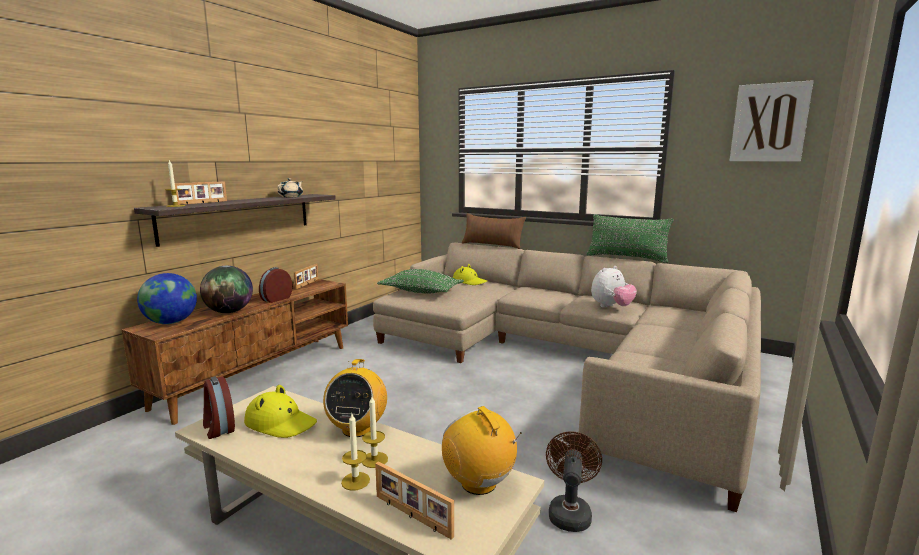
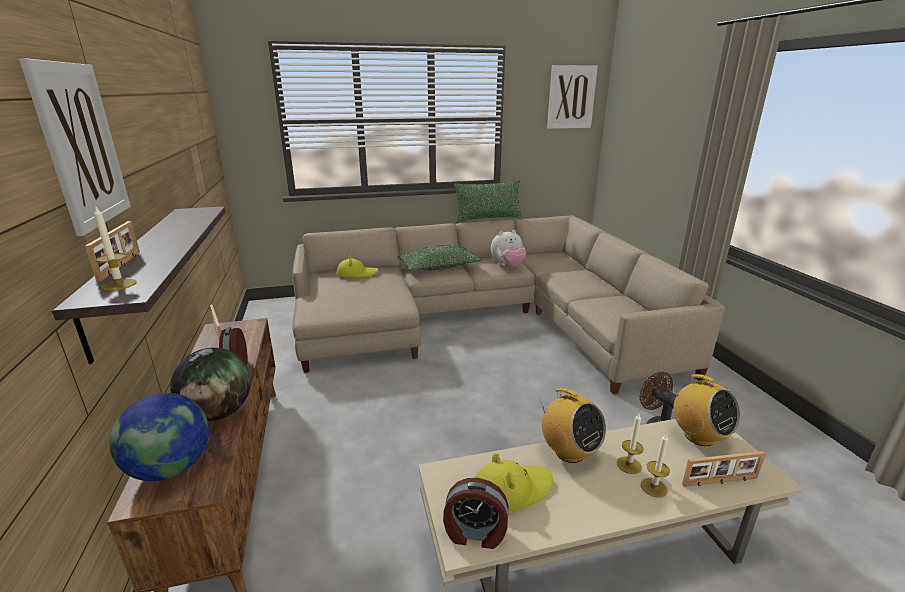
camera: 45 degrees left, 10 degrees up
beige teapot [277,178,303,197] -> none
green pillow [377,269,464,294] -> green pillow moved to [398,245,481,271]
radio [442,406,522,495] -> radio turned 135 degrees counterclockwise [672,374,740,446]
brown pillow [462,213,526,249] -> none
plush toy [591,266,637,308] -> plush toy turned 60 degrees clockwise [491,230,526,266]
none -> picture [19,58,131,237]

